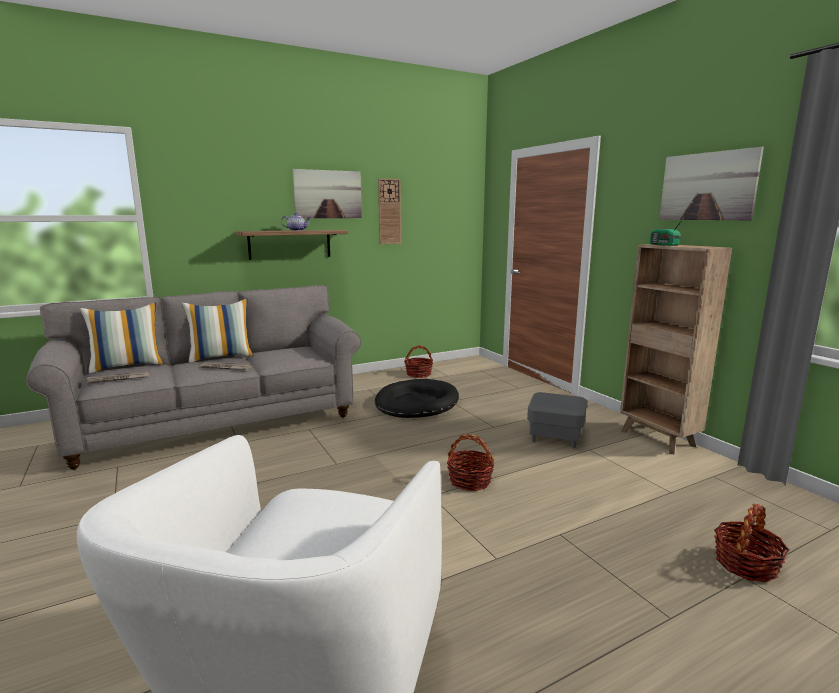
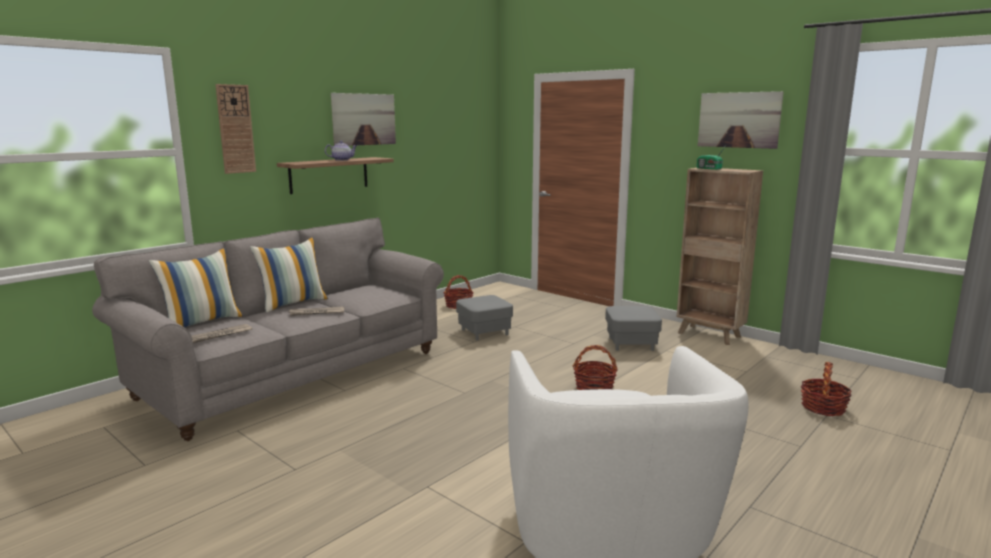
camera: 20 degrees left, 0 degrees up
black dog bed [375,379,459,418] -> grey ottoman [456,295,513,340]
wall clock [378,178,401,244] -> wall clock moved to [215,84,256,174]

